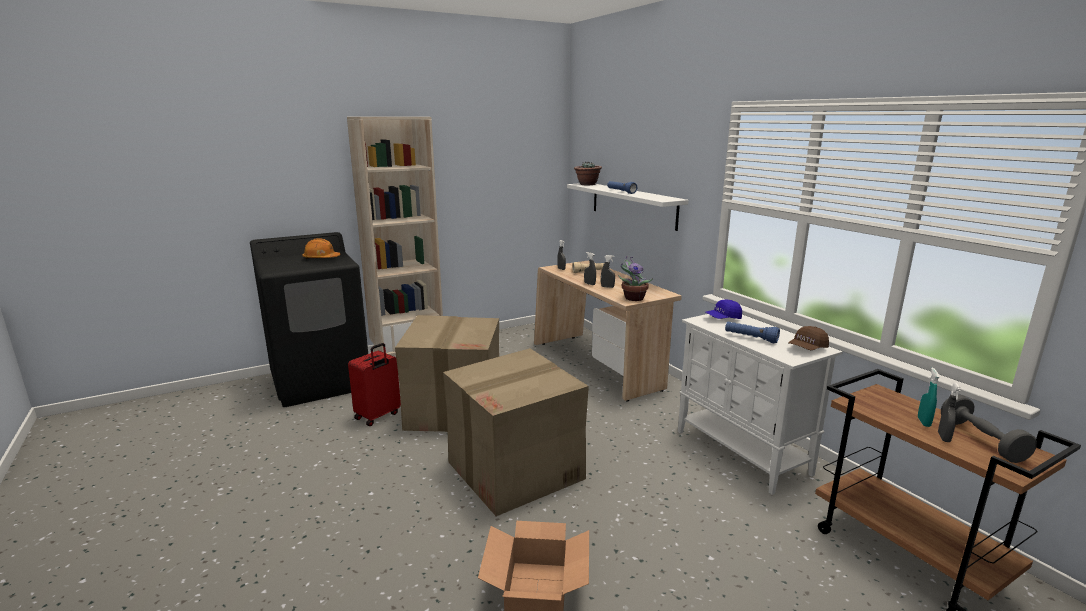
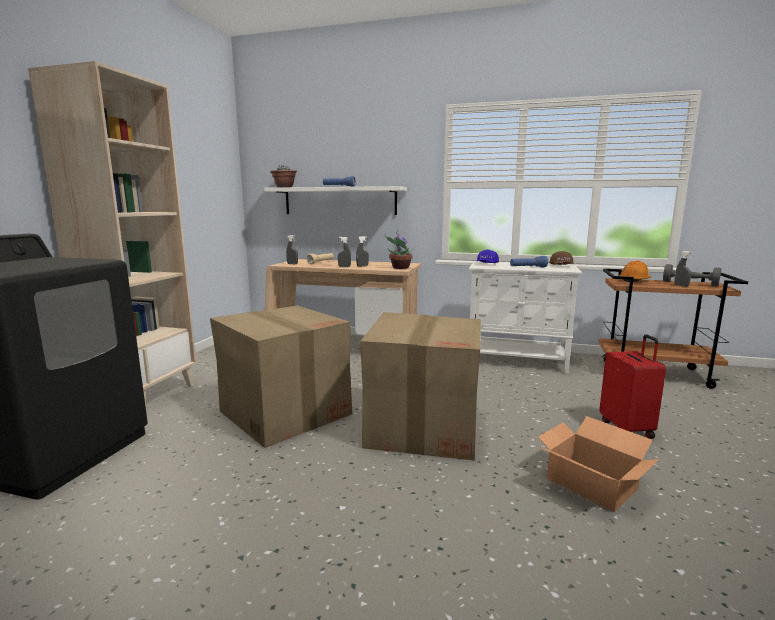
camera: 45 degrees left, 5 degrees down
orange hard hat [303,238,340,259] -> orange hard hat moved to [619,261,651,282]
red suitcase [348,343,401,426] -> red suitcase moved to [599,334,666,439]
turquoise spray bottle [918,368,940,427] -> none

